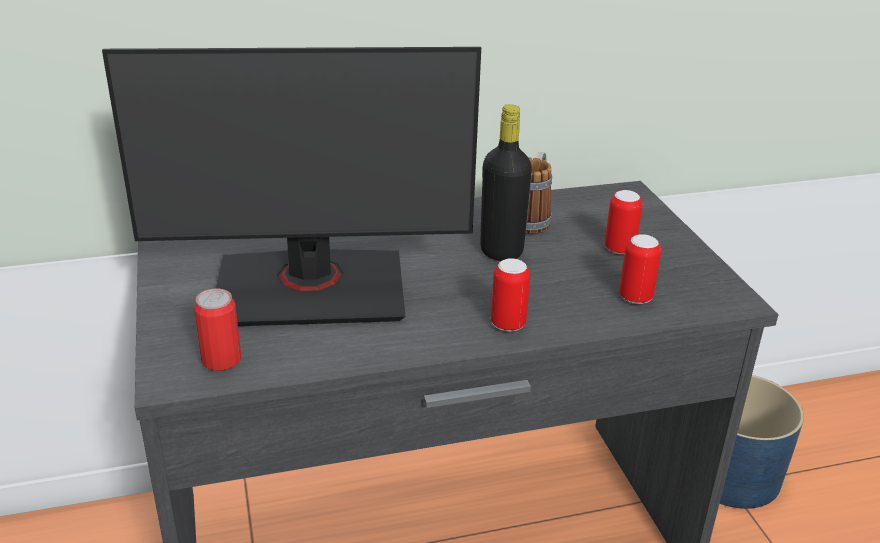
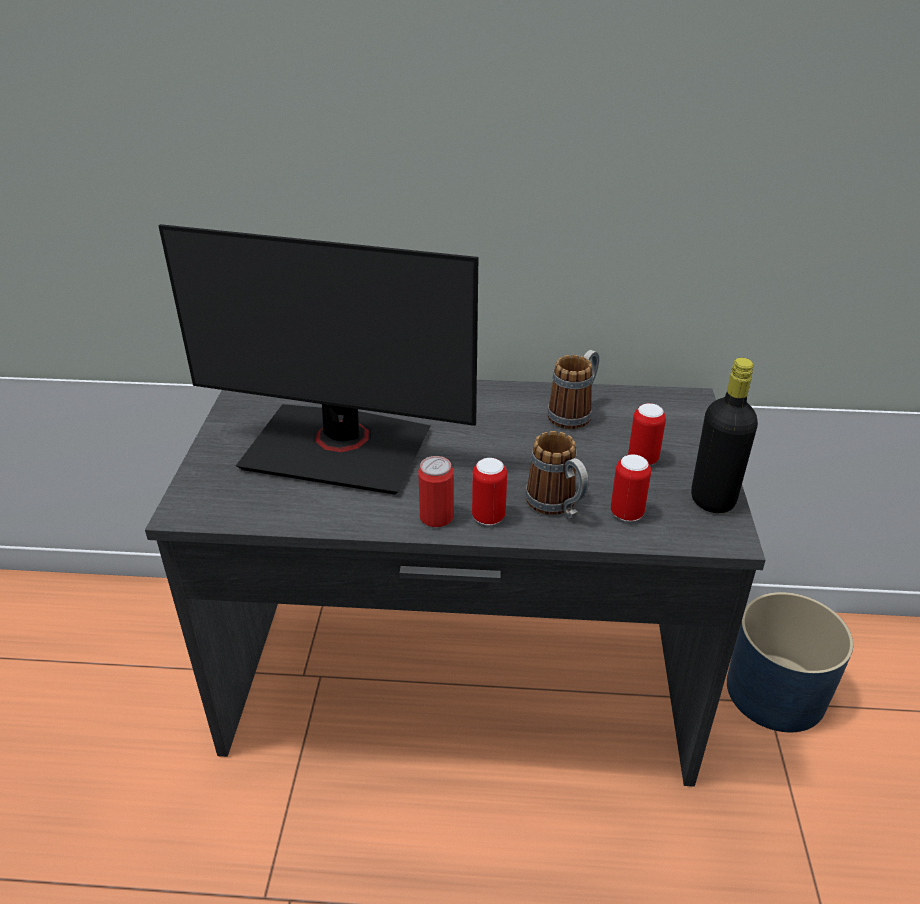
camera: 20 degrees right, 5 degrees up
can [194,288,241,371] -> can moved to [418,456,454,527]
black bottle [480,104,532,261] -> black bottle moved to [691,358,758,513]
none -> mug [525,431,589,518]

